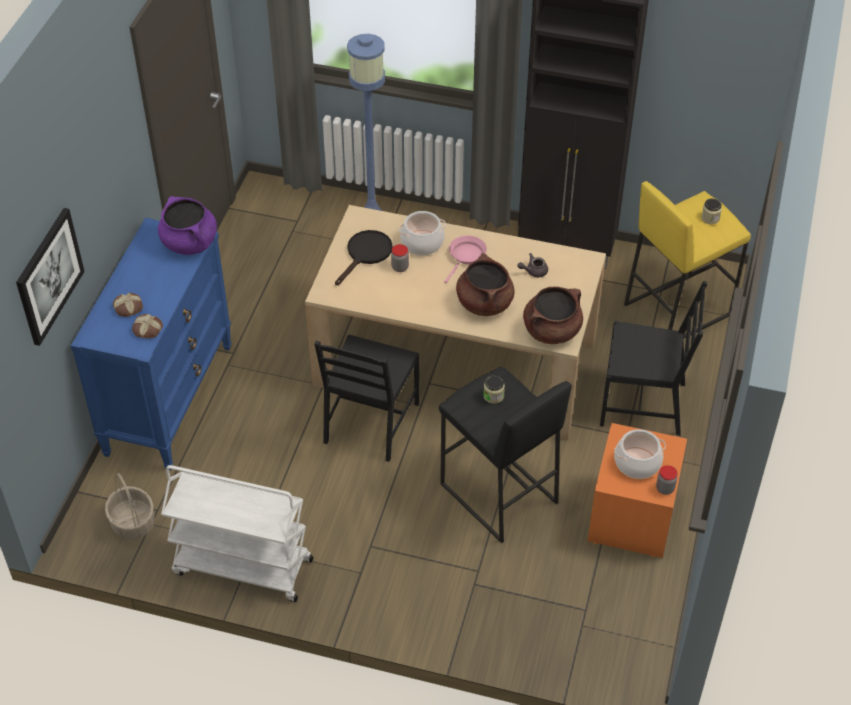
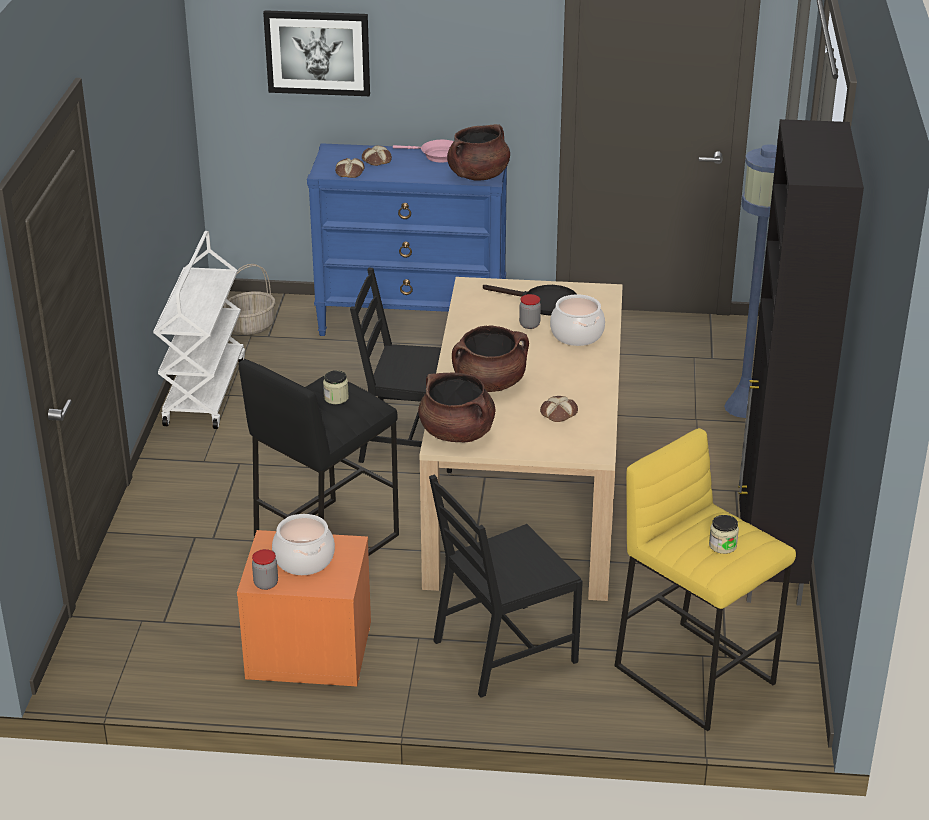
camera: 80 degrees right, 15 degrees down
purple cooking pot [158,196,217,255] -> brown cooking pot [447,124,510,181]
pink frying pan [444,236,487,284] -> pink frying pan moved to [393,140,454,163]
grey teapot [517,253,548,277] -> bread [540,396,578,422]
black chair [600,281,708,436] -> black chair turned 60 degrees clockwise [429,475,583,698]

